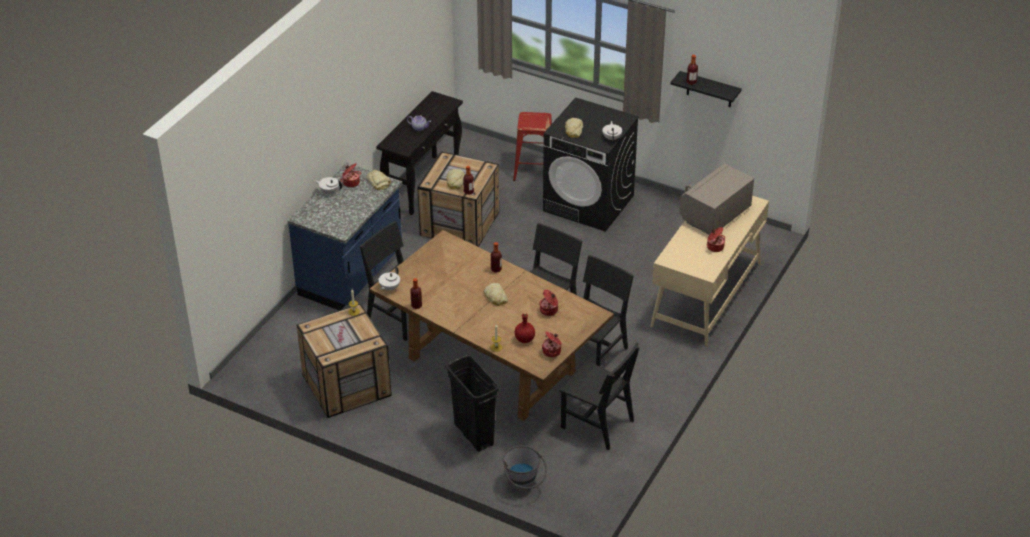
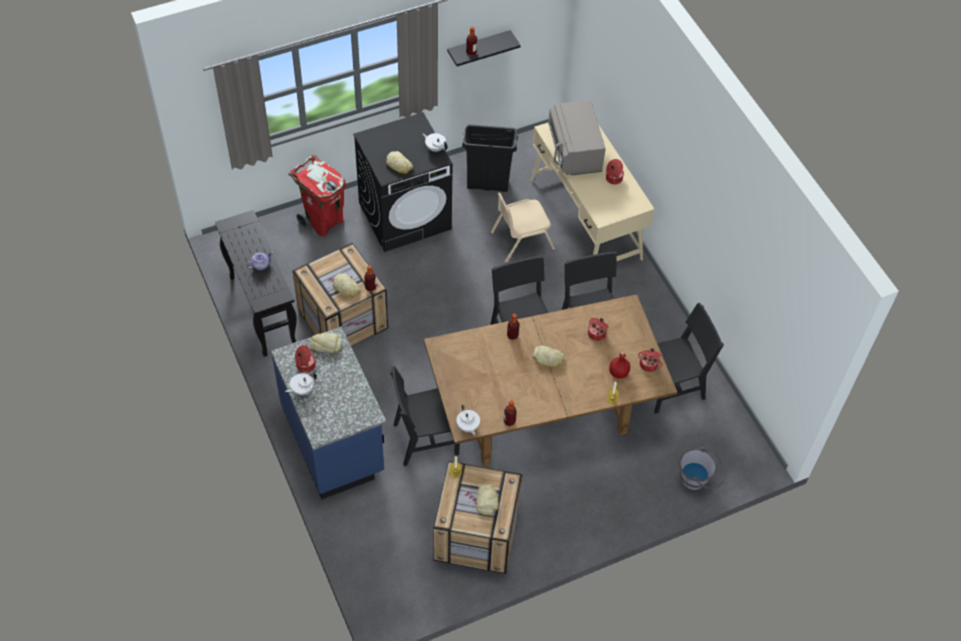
camera: 55 degrees left, 15 degrees up
black trash can [445,354,500,452] -> black trash can moved to [462,124,518,192]
red stool [513,112,552,181] -> red trash can [288,154,346,237]
none -> bread [476,484,498,515]
none -> beige chair [490,192,555,263]

